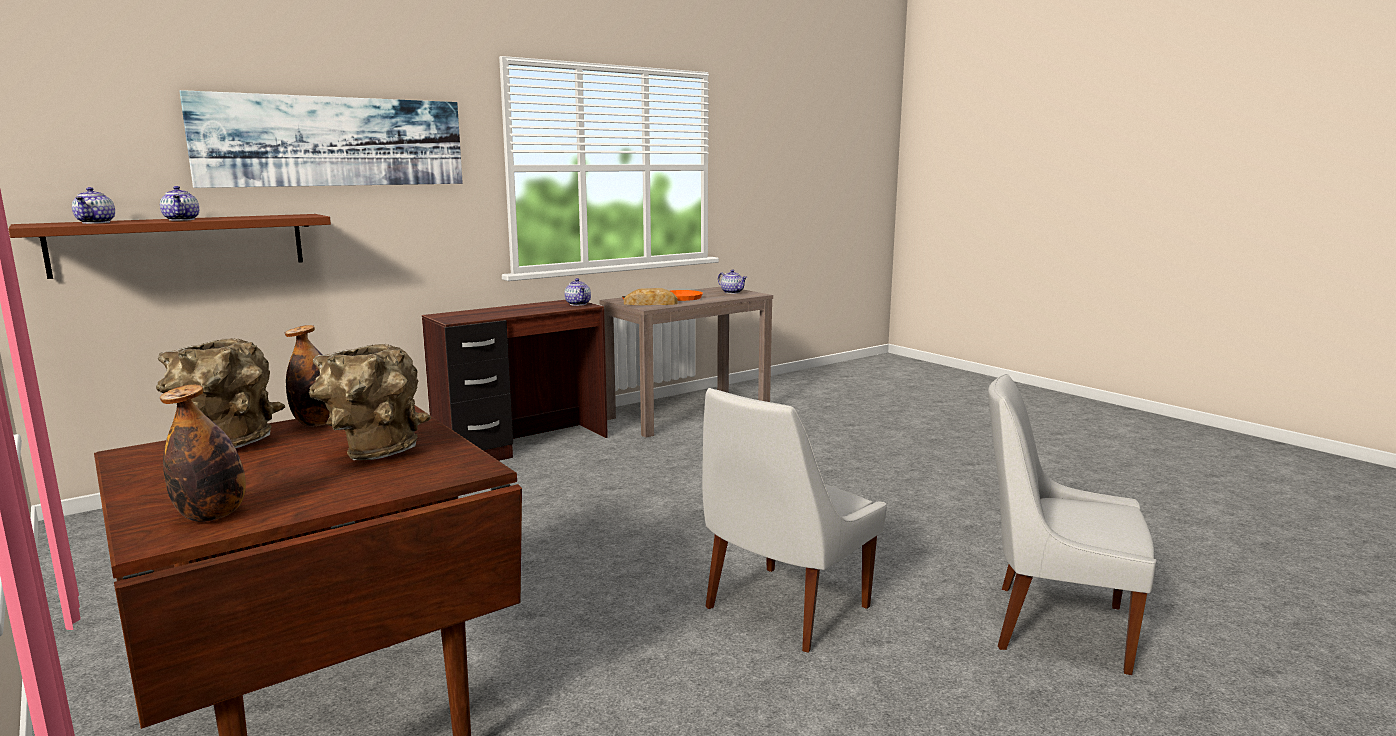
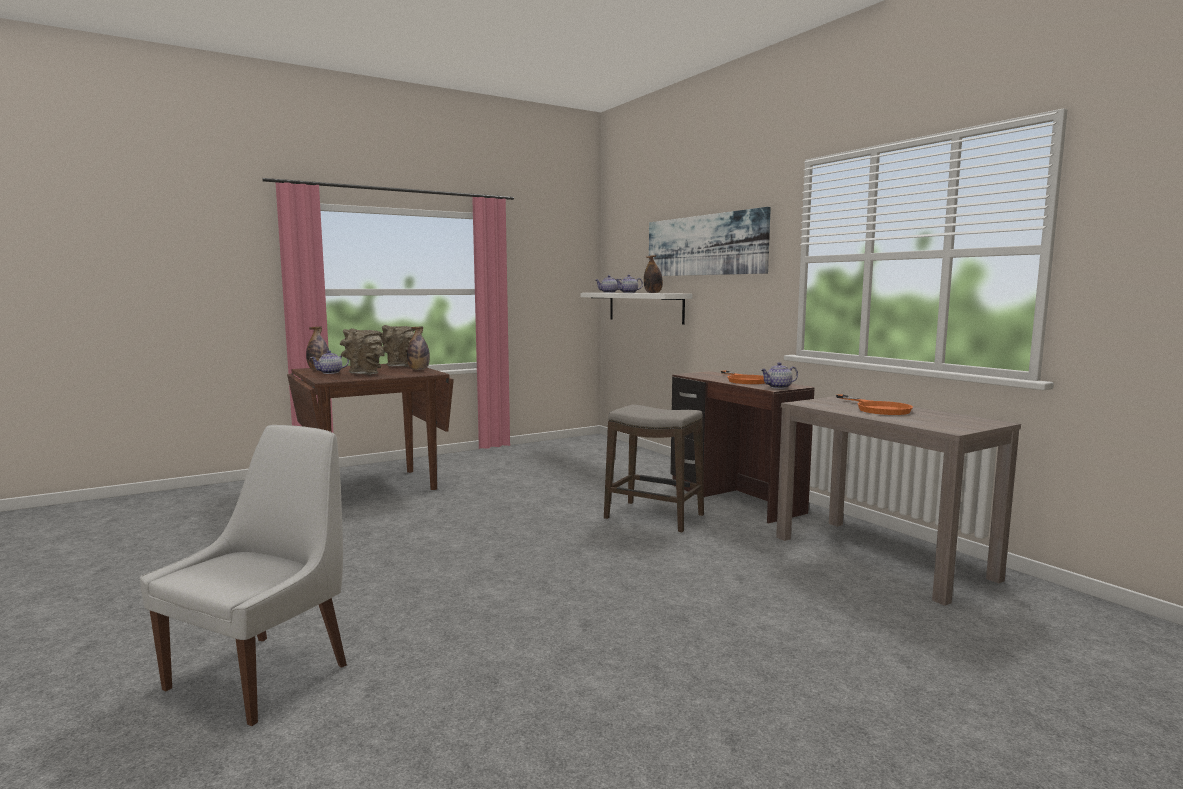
camera: 95 degrees right, 5 degrees down
brown shelf [8,214,331,279] -> white shelf [581,293,692,325]
bread [624,288,678,305] -> none
white chair [702,388,887,653] -> none
teapot [718,270,747,294] -> teapot moved to [310,351,349,374]
none -> stool [604,404,704,533]
none -> bottle [644,255,663,293]
none -> orange frying pan [721,371,765,384]

